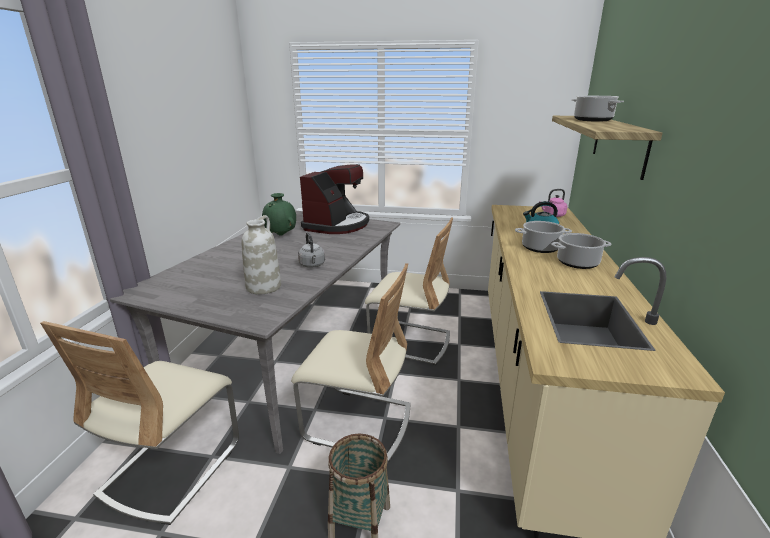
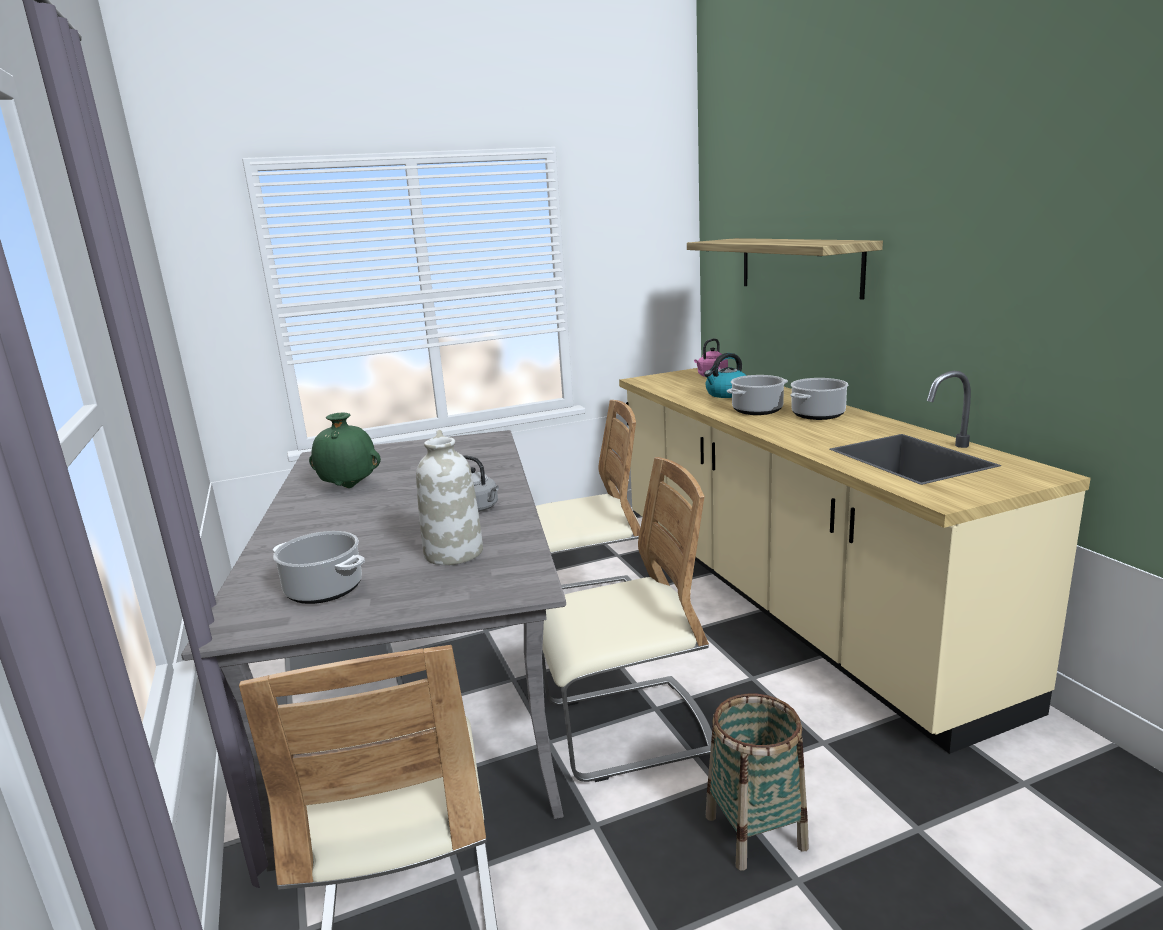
camera: 30 degrees left, 5 degrees down
coffee machine [300,164,369,234] -> none
cooking pot [571,96,624,122] -> cooking pot moved to [273,531,365,604]

